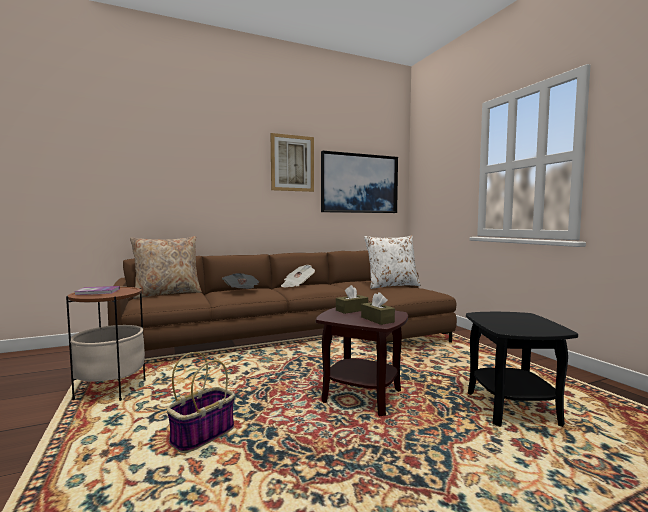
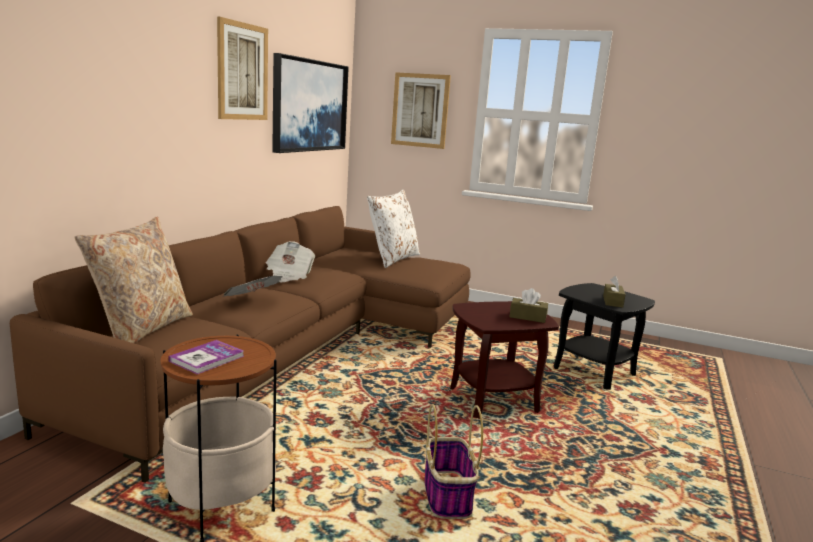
camera: 45 degrees left, 10 degrees up
brown tissue box [336,285,368,314] -> brown tissue box moved to [603,276,626,308]
none -> picture [391,72,451,149]

